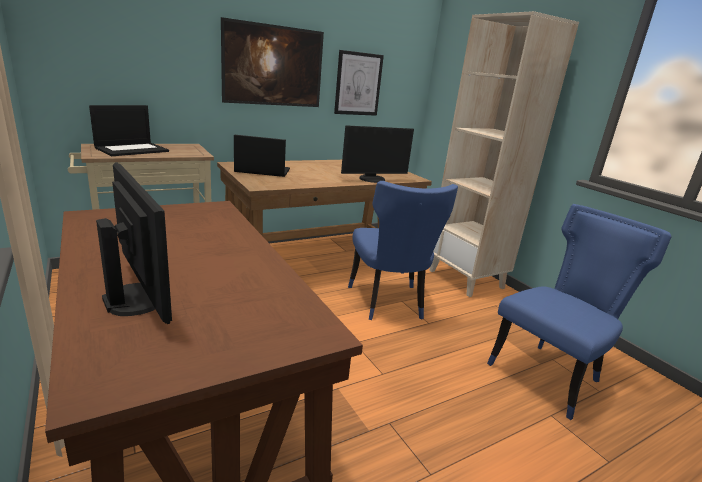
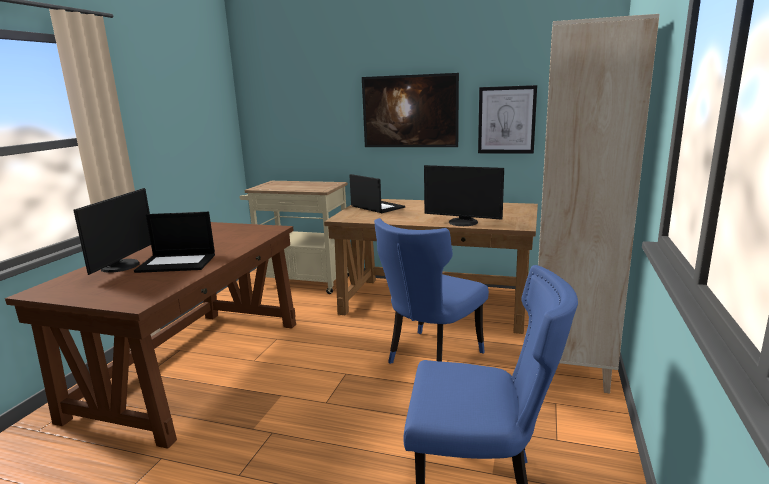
camera: 50 degrees right, 5 degrees down
laptop [89,105,169,156] -> laptop moved to [134,212,215,273]

